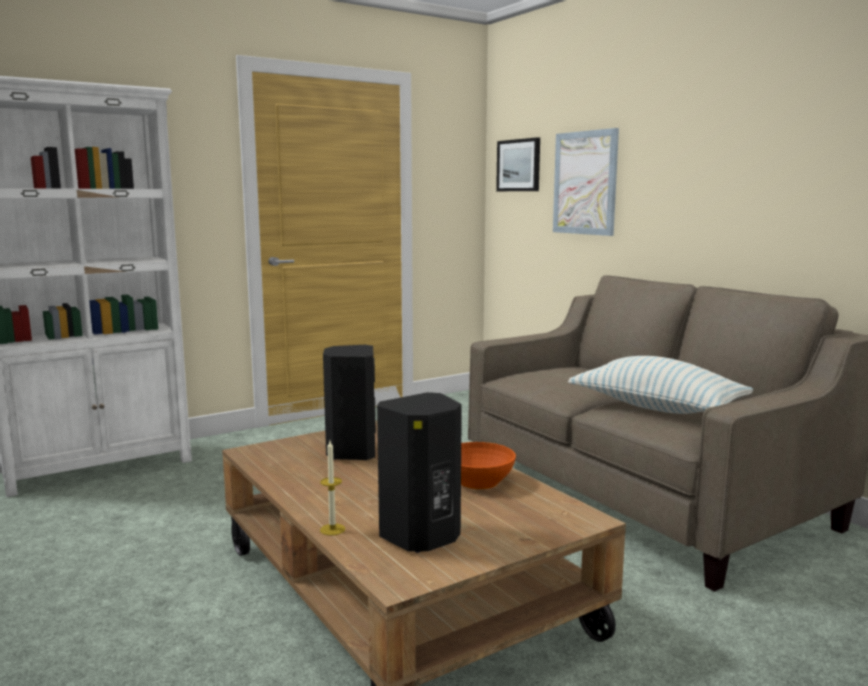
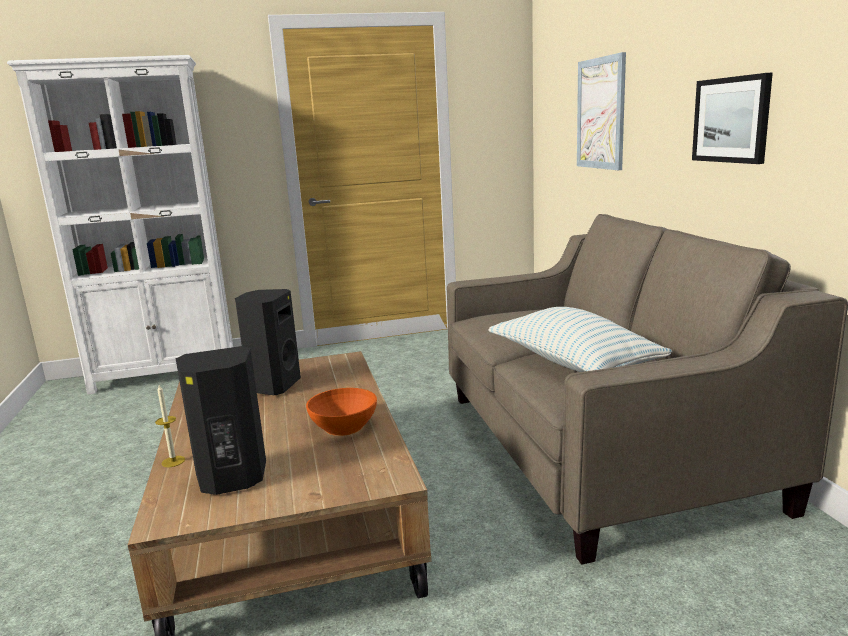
camera: 20 degrees right, 5 degrees up
picture [496,137,540,191] -> picture moved to [692,73,773,164]

